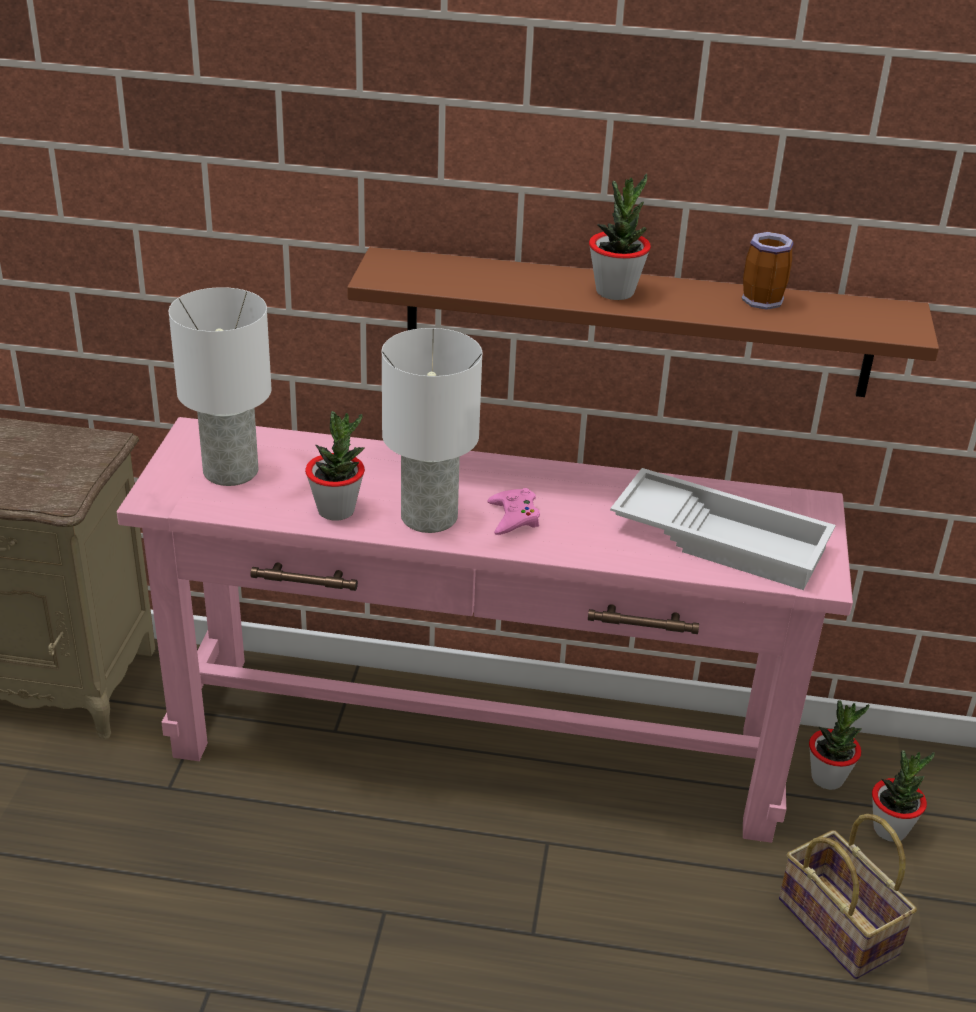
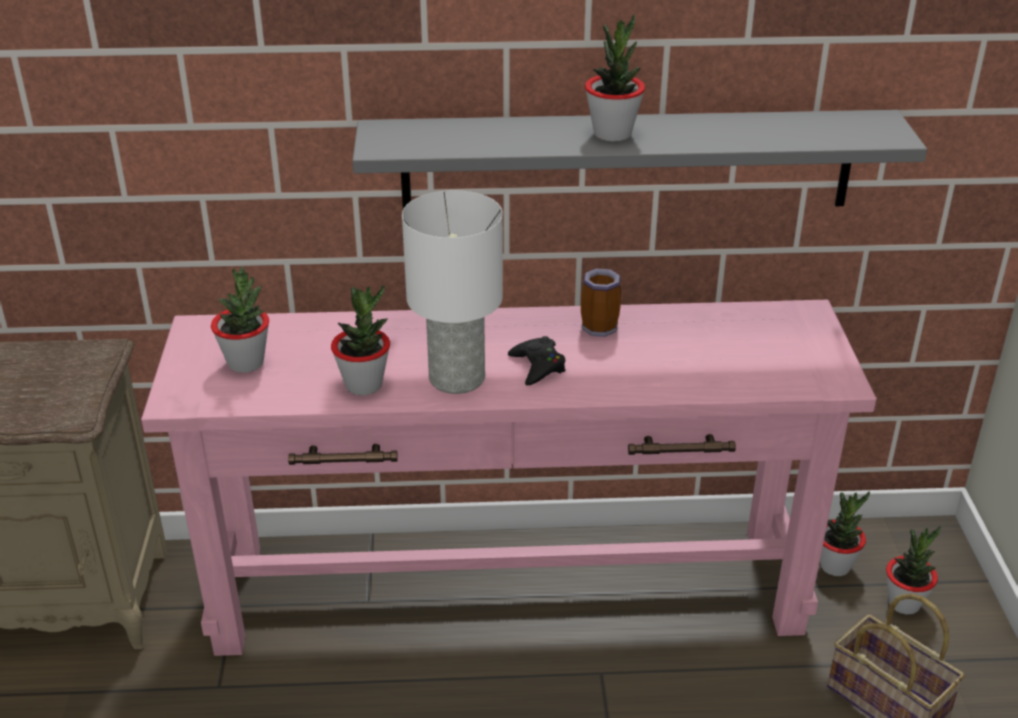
camera: 10 degrees left, 0 degrees up
white table lamp [169,287,271,486] -> potted plant [211,267,269,373]
brown shelf [347,247,939,397] -> grey shelf [352,110,927,209]
pink game controller [487,488,540,535] -> black game controller [508,336,566,385]
white tray [610,468,836,590] -> none
mug [742,232,794,310] -> mug moved to [581,268,621,337]

